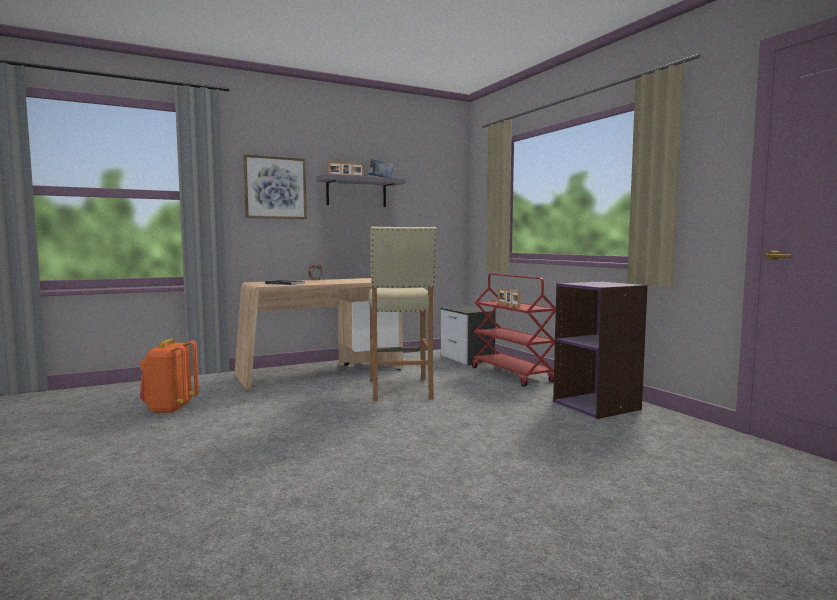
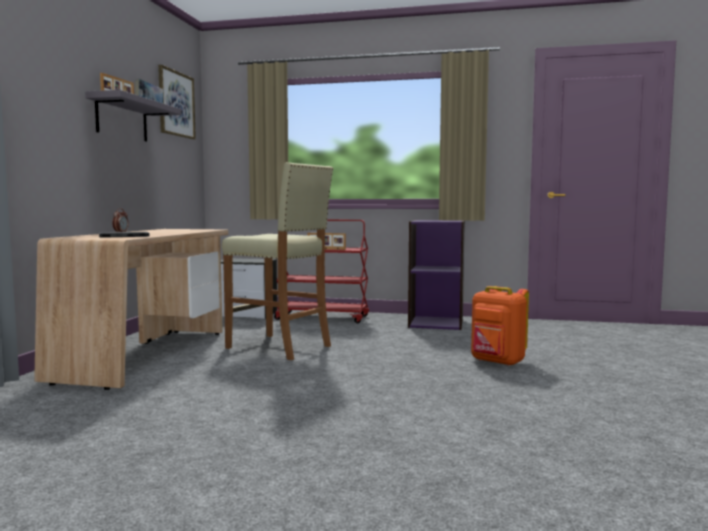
camera: 50 degrees left, 0 degrees up
orange backpack [140,338,199,414] -> orange backpack moved to [471,286,529,366]
picture [243,154,307,219] -> picture moved to [158,65,196,140]

